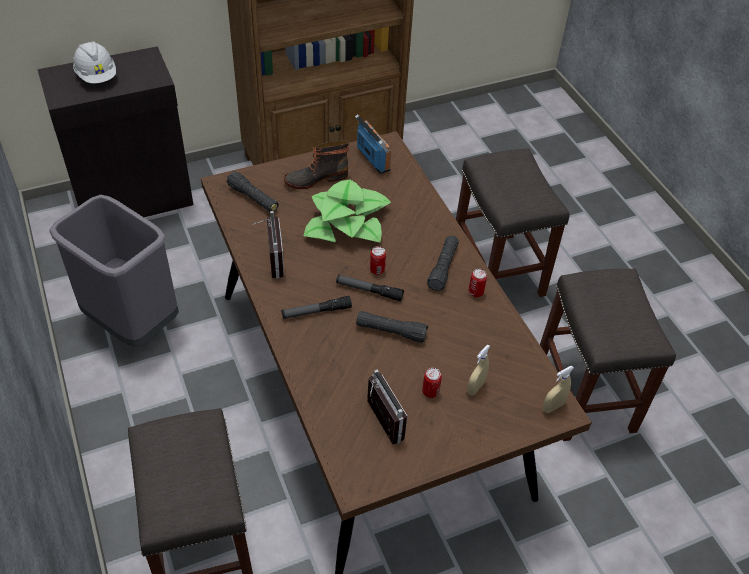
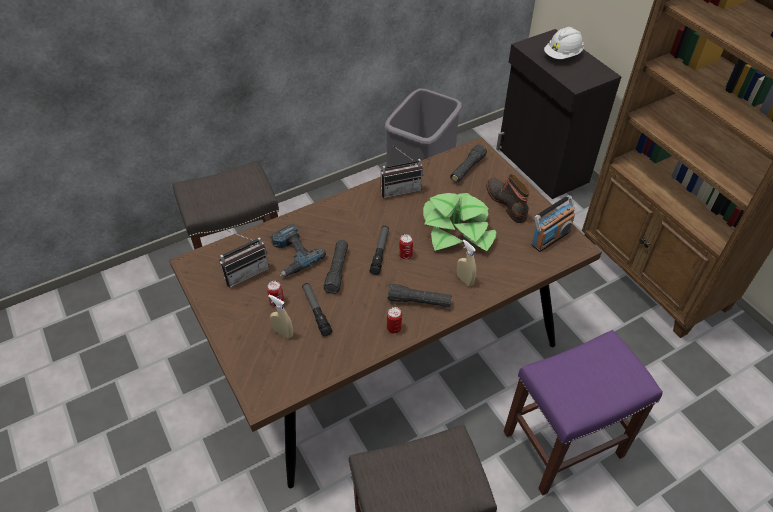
camera: 85 degrees right, 0 degrees up
flashlight [282,296,352,319] -> flashlight moved to [302,283,332,336]
grey stool [456,149,570,297] -> purple stool [504,330,663,495]
beige spray bottle [543,366,574,413] -> beige spray bottle moved to [457,240,476,286]
none -> power drill [270,224,326,277]

